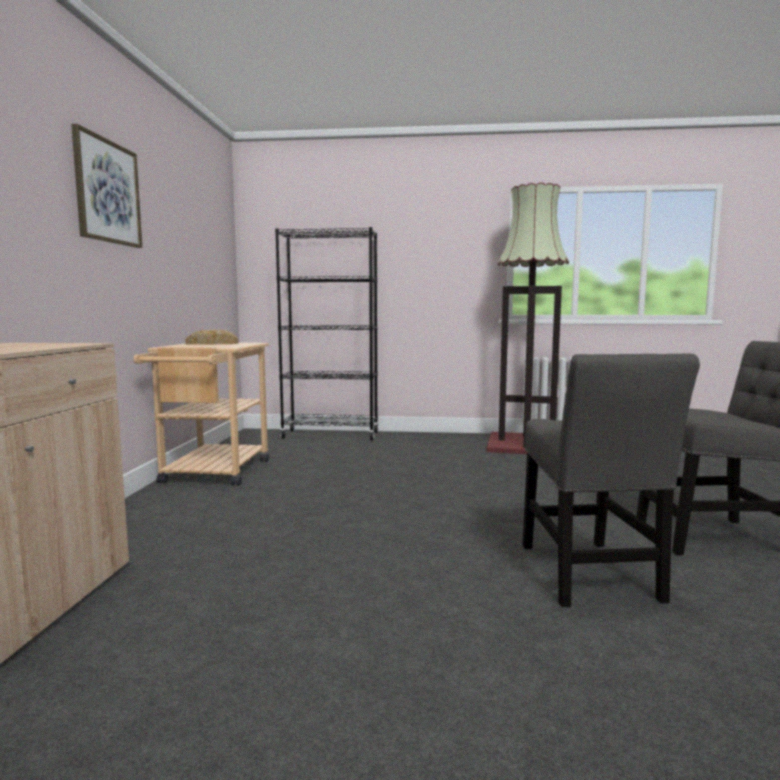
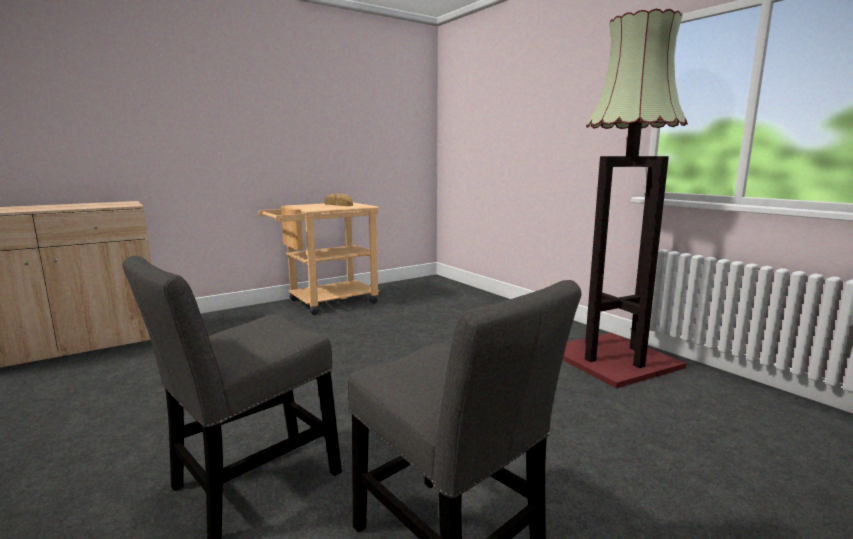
camera: 50 degrees right, 5 degrees up
picture [71,124,142,248] -> none
black bookcase [275,227,379,440] -> none

